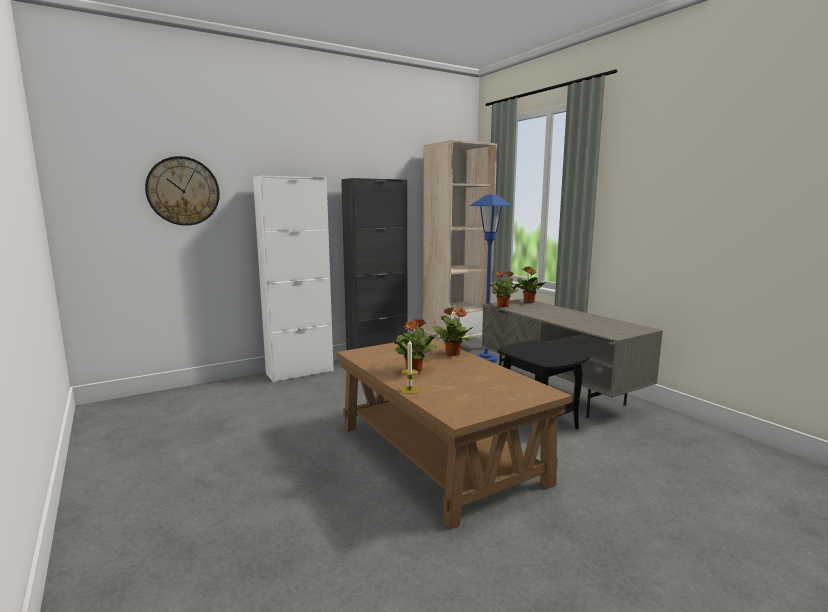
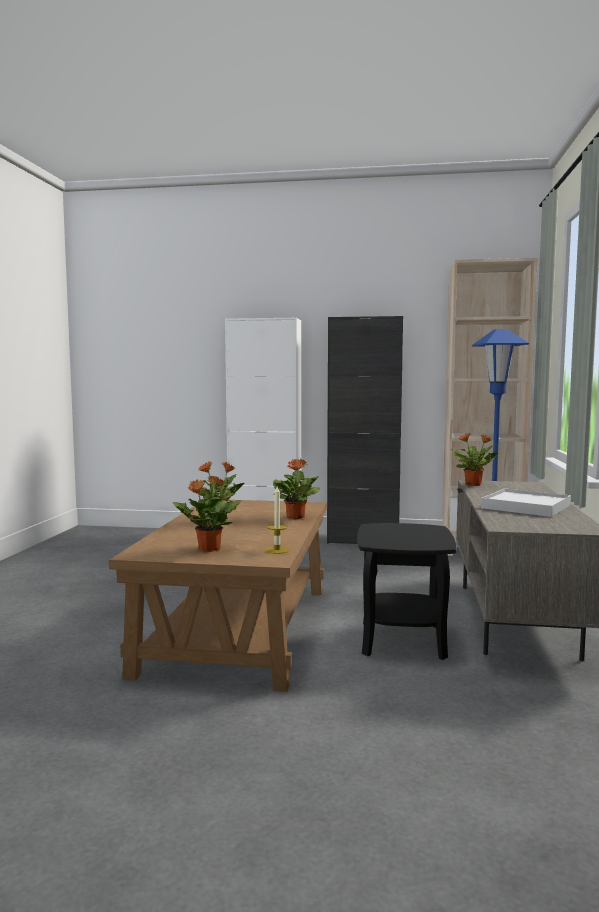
camera: 40 degrees right, 5 degrees down
wall clock [145,156,220,226] -> none
candle [400,340,420,394] -> candle moved to [265,486,290,554]
potted plant [517,267,546,303] -> potted plant moved to [173,476,241,552]
none -> white tray [481,489,571,517]

